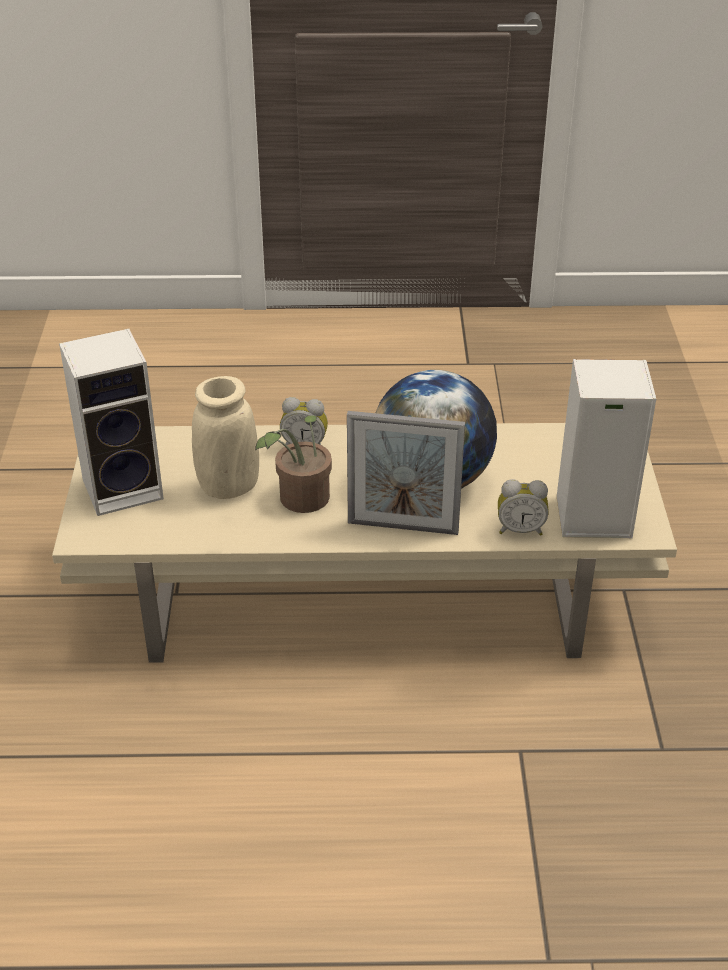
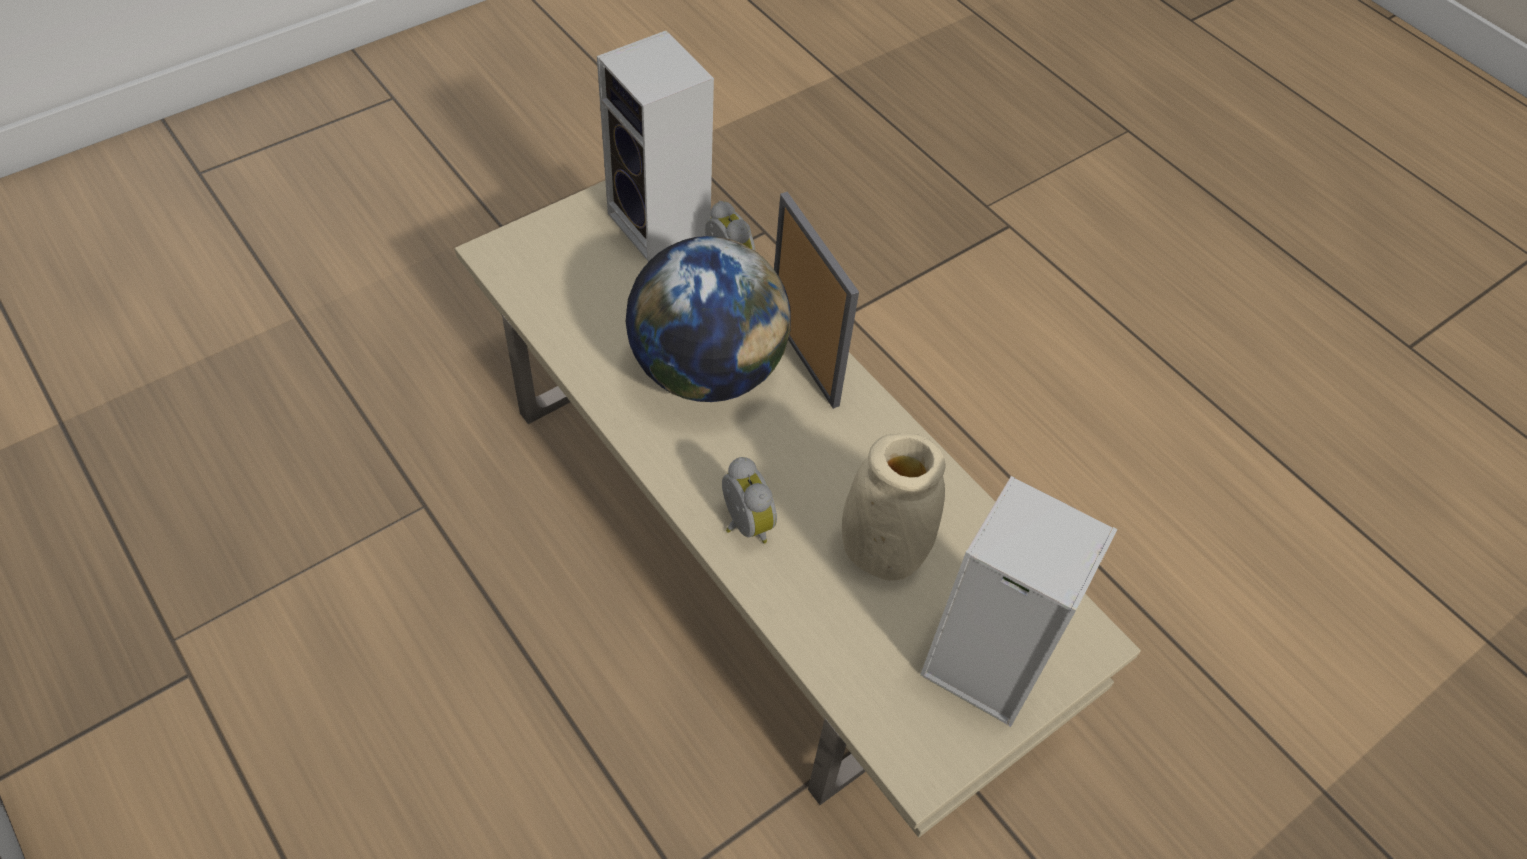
camera: 130 degrees left, 15 degrees up
potted plant [255,415,332,513] -> none

